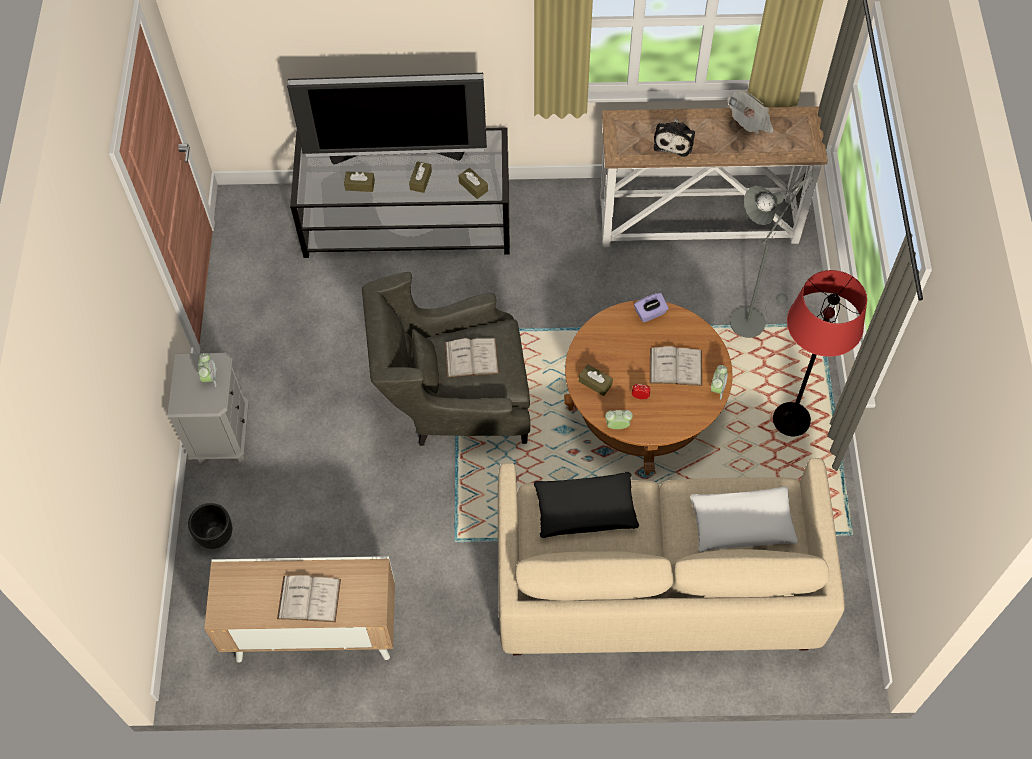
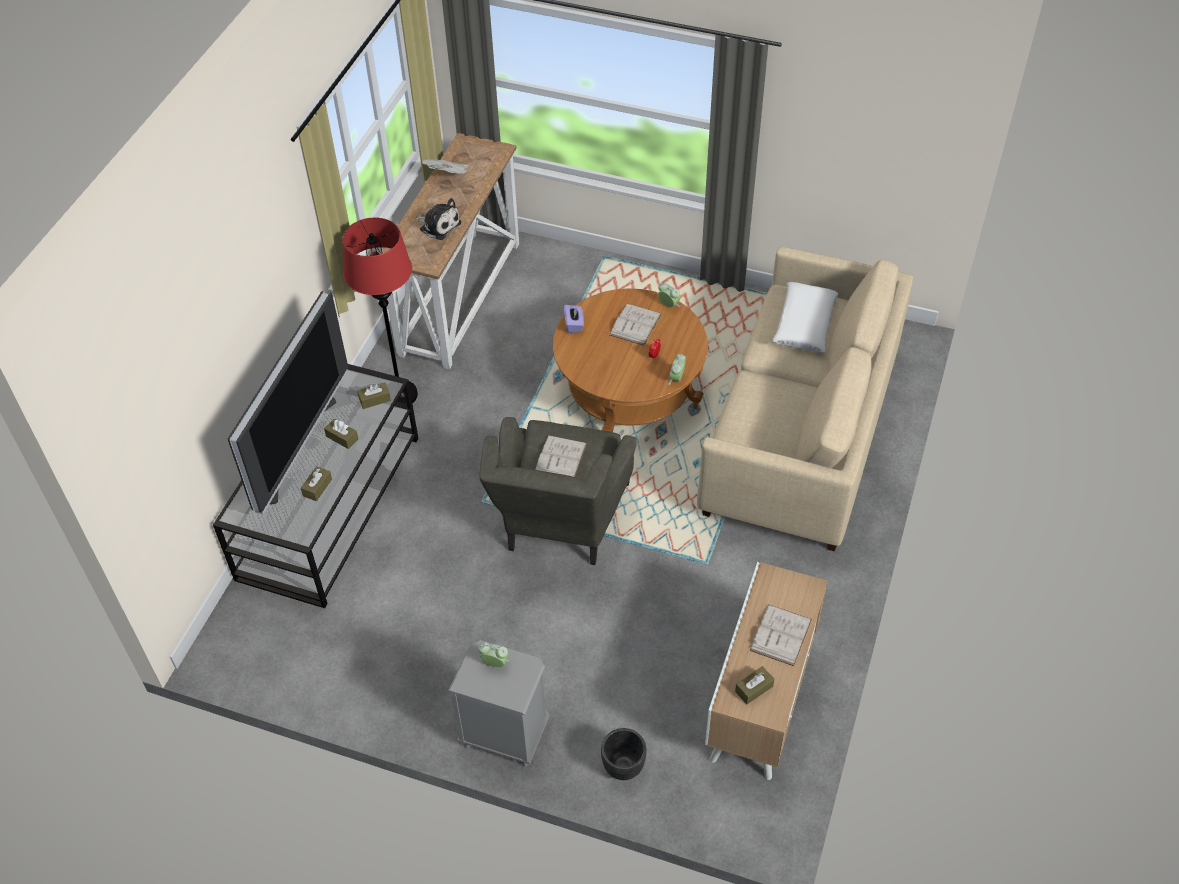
camera: 70 degrees left, 10 degrees down
black pillow [534,472,639,538] -> none
brown tissue box [579,364,613,396] -> brown tissue box moved to [735,666,774,704]
grey floor lamp [730,171,814,338] -> none
red floor lamp [773,270,867,436] -> red floor lamp moved to [342,217,418,404]

